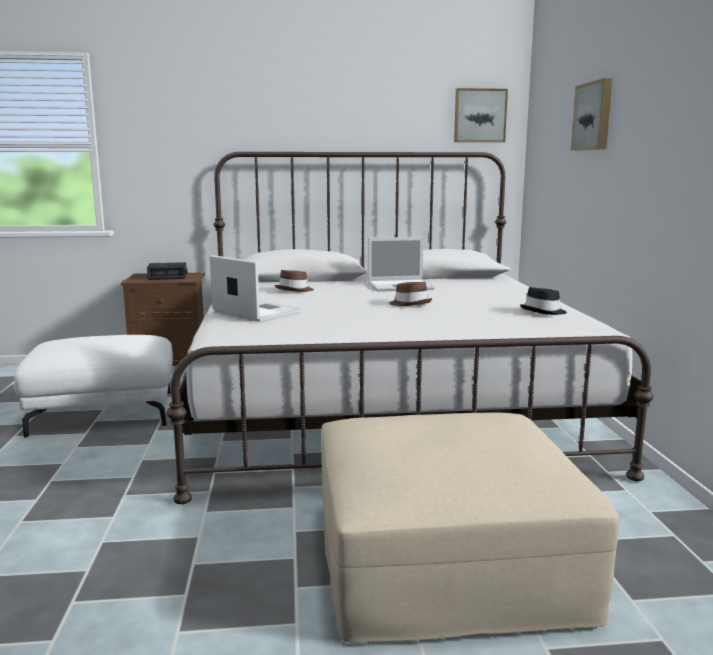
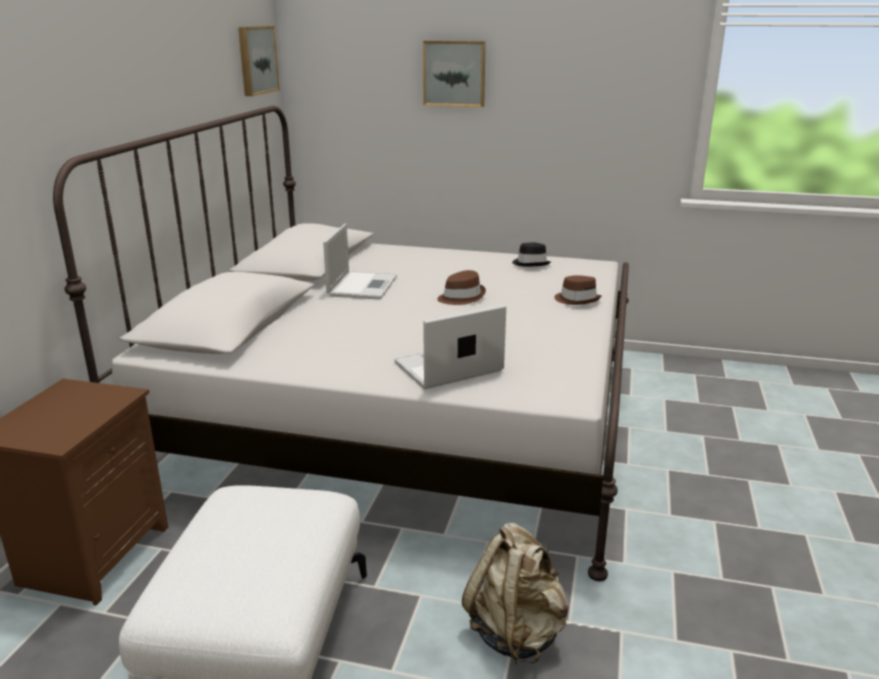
camera: 70 degrees left, 10 degrees up
alarm clock [147,262,187,280] -> none
brown hat [275,270,314,292] -> brown hat moved to [554,275,602,305]
beige ottoman [321,413,619,643] -> none
none -> beige backpack [462,523,569,664]

